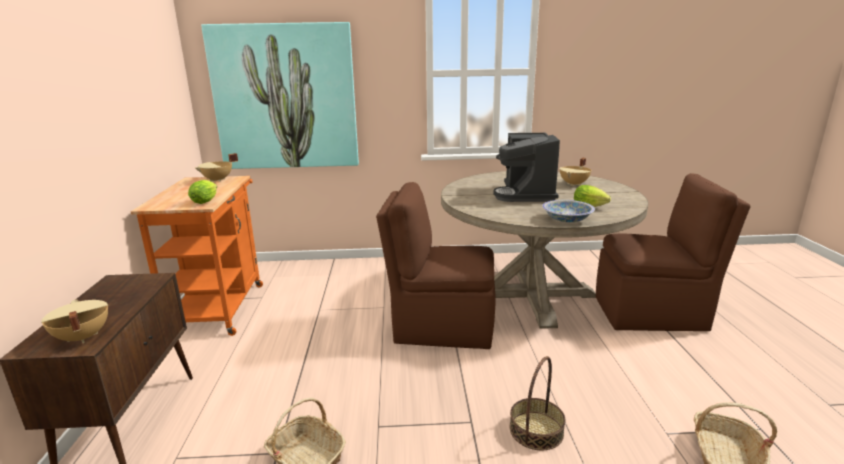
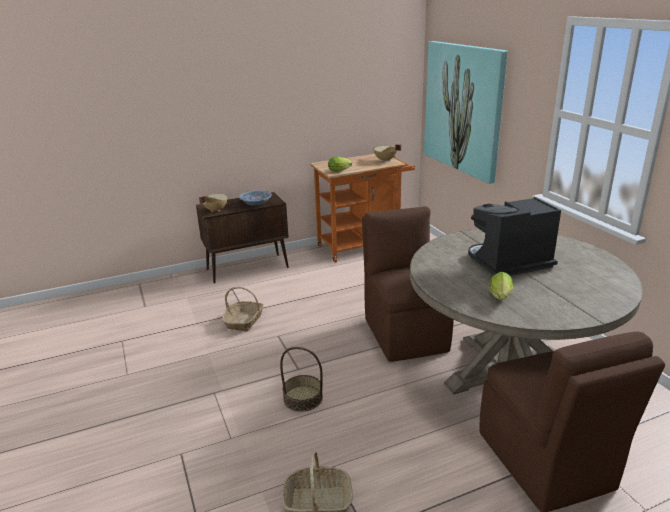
camera: 70 degrees right, 5 degrees up
bowl [542,200,595,222] -> bowl moved to [239,190,272,205]
beige cooking pot [559,158,591,186] -> none

